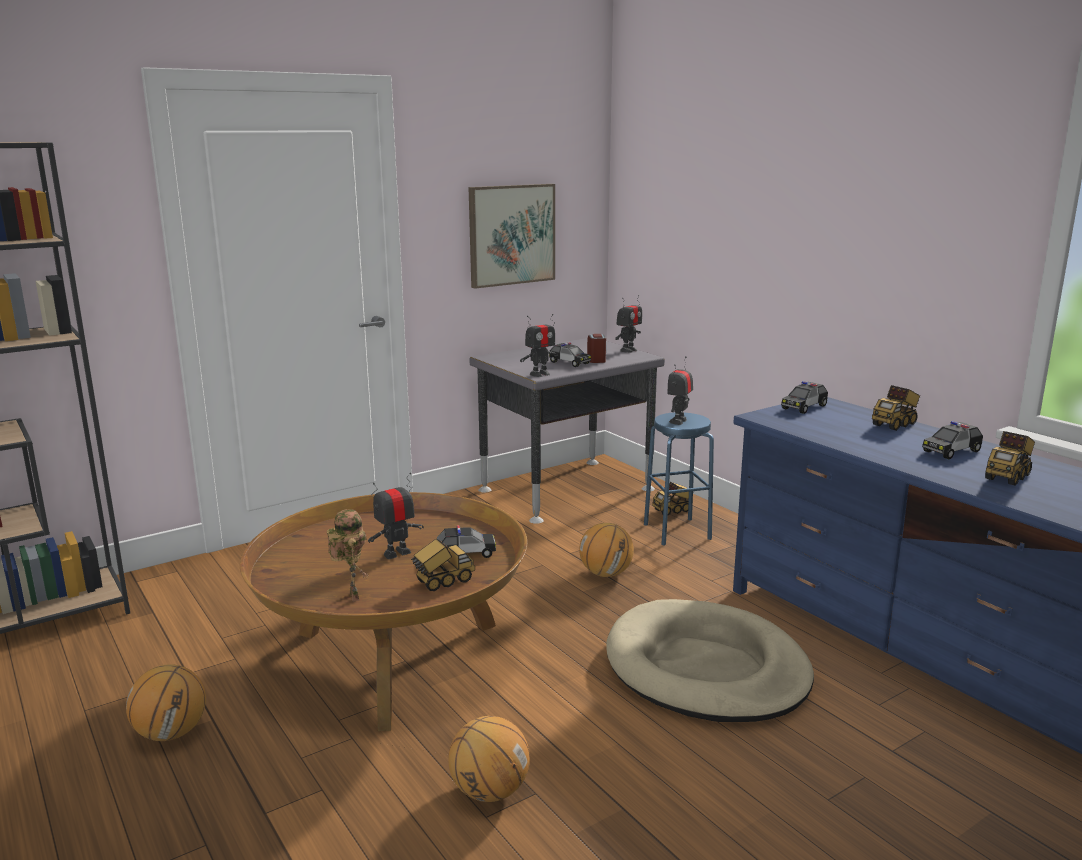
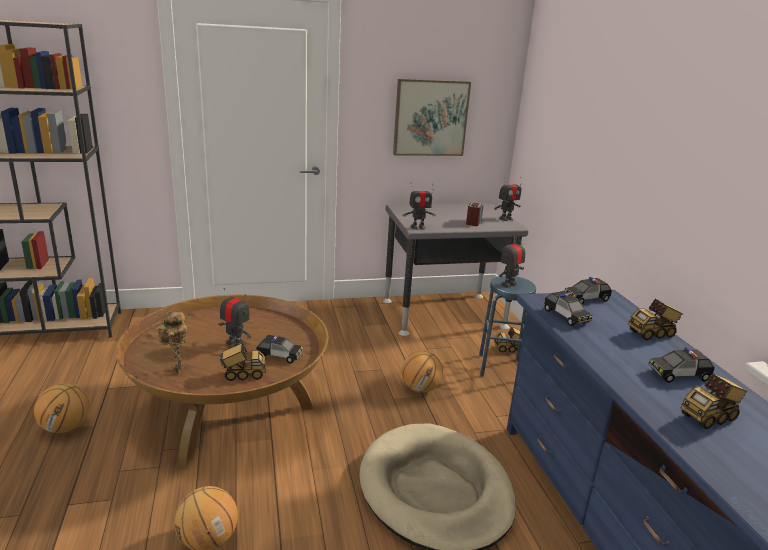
camera: 20 degrees right, 5 degrees up
toy robot [368,473,424,559] -> toy robot turned 45 degrees clockwise [218,288,251,347]
toy car [549,342,591,367] -> toy car moved to [544,291,592,326]

